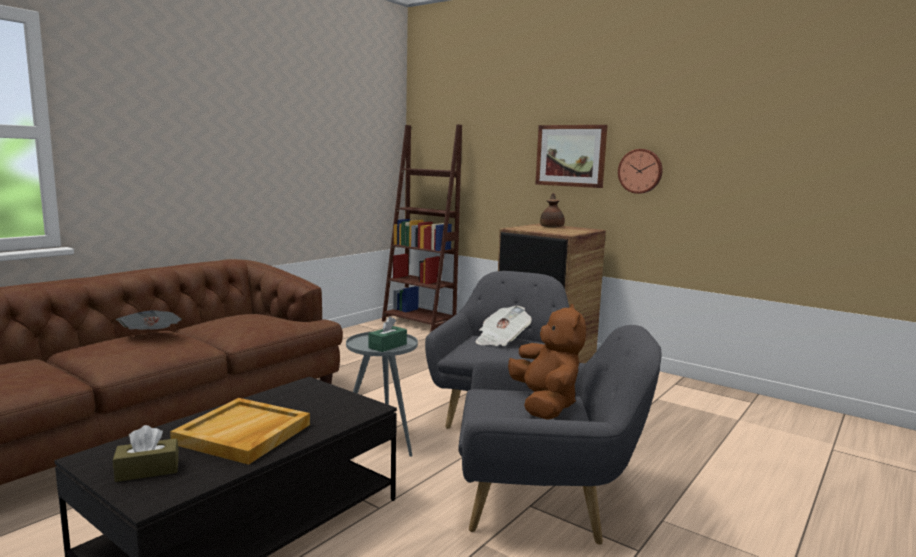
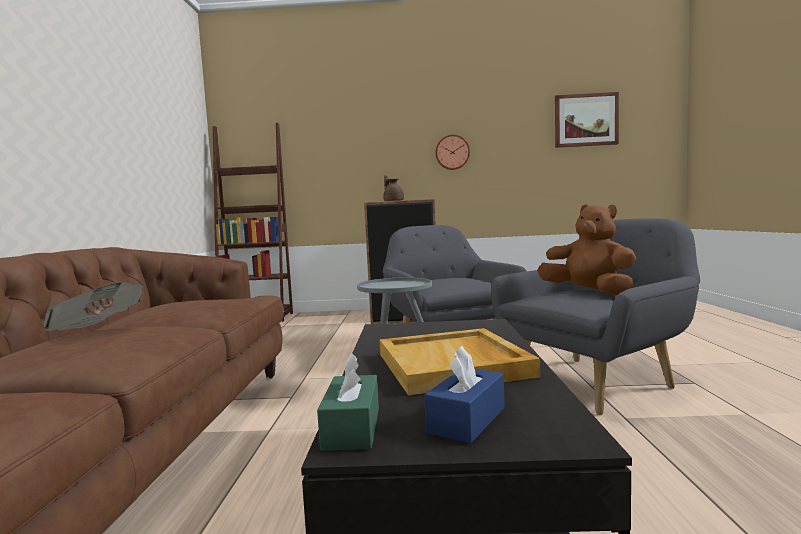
camera: 35 degrees left, 5 degrees down
brown tissue box [113,425,179,482] -> blue tissue box [424,346,505,444]
green tissue box [369,317,407,352] -> green tissue box moved to [317,353,379,451]
newspaper [475,306,532,346] -> none
picture [535,125,608,188] -> picture moved to [555,92,619,148]

